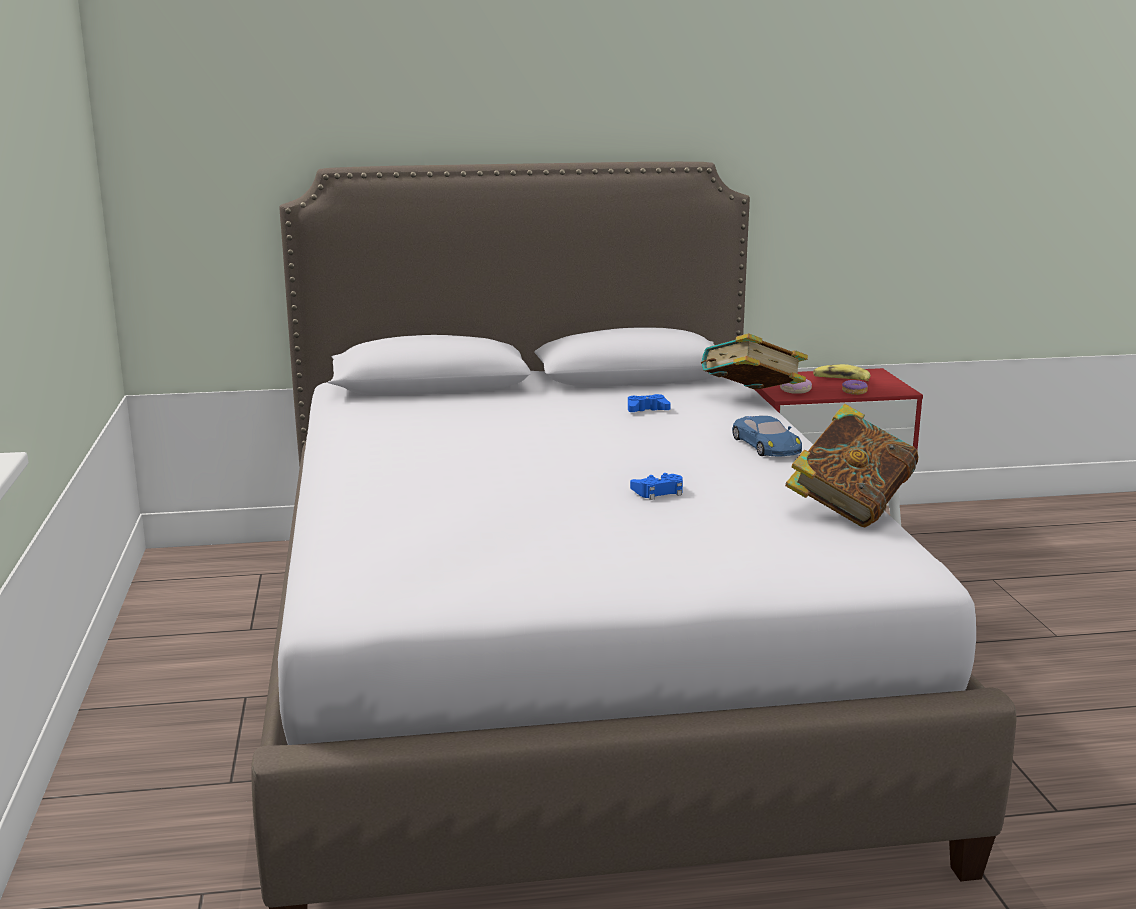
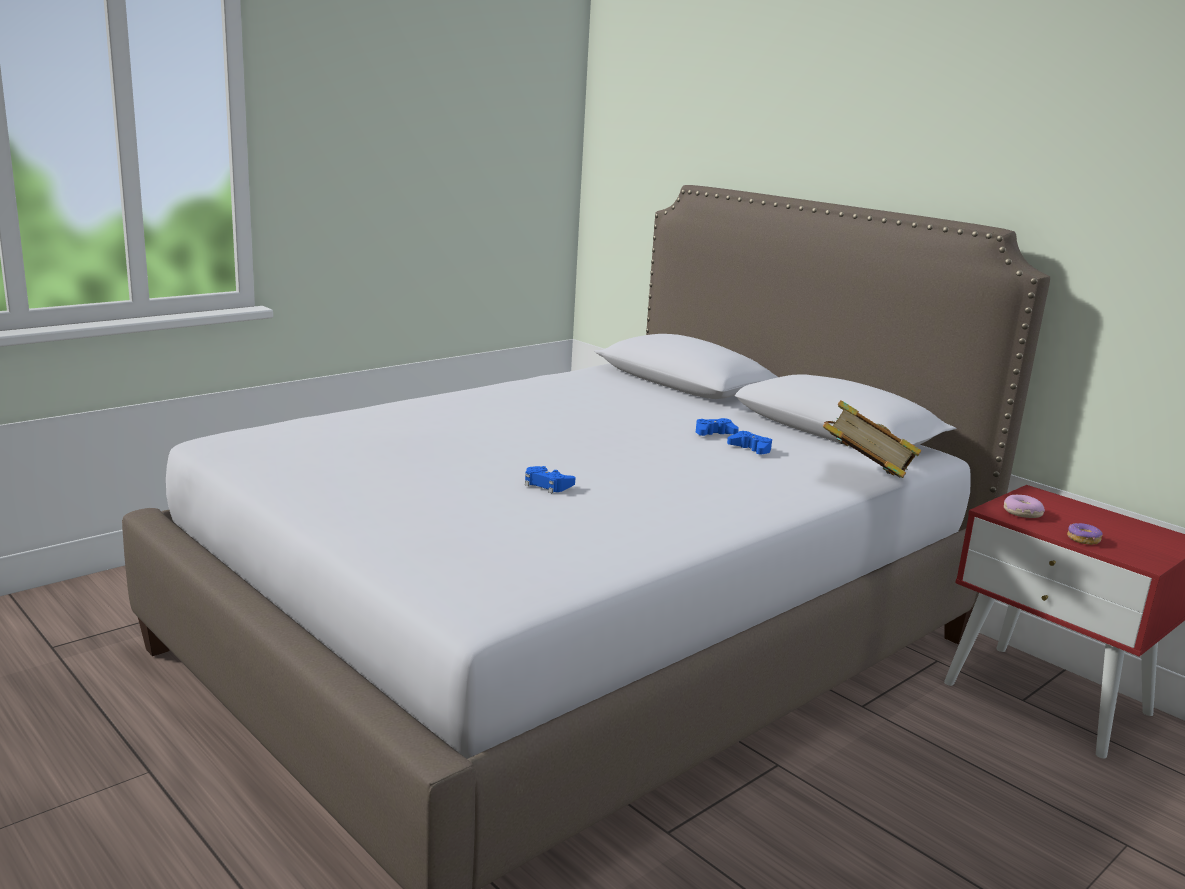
camera: 55 degrees right, 0 degrees up
blue toy car [732,416,802,456] -> none
book [785,404,918,527] -> none
banana [813,364,870,381] -> none
none -> blue game controller [696,418,739,436]

